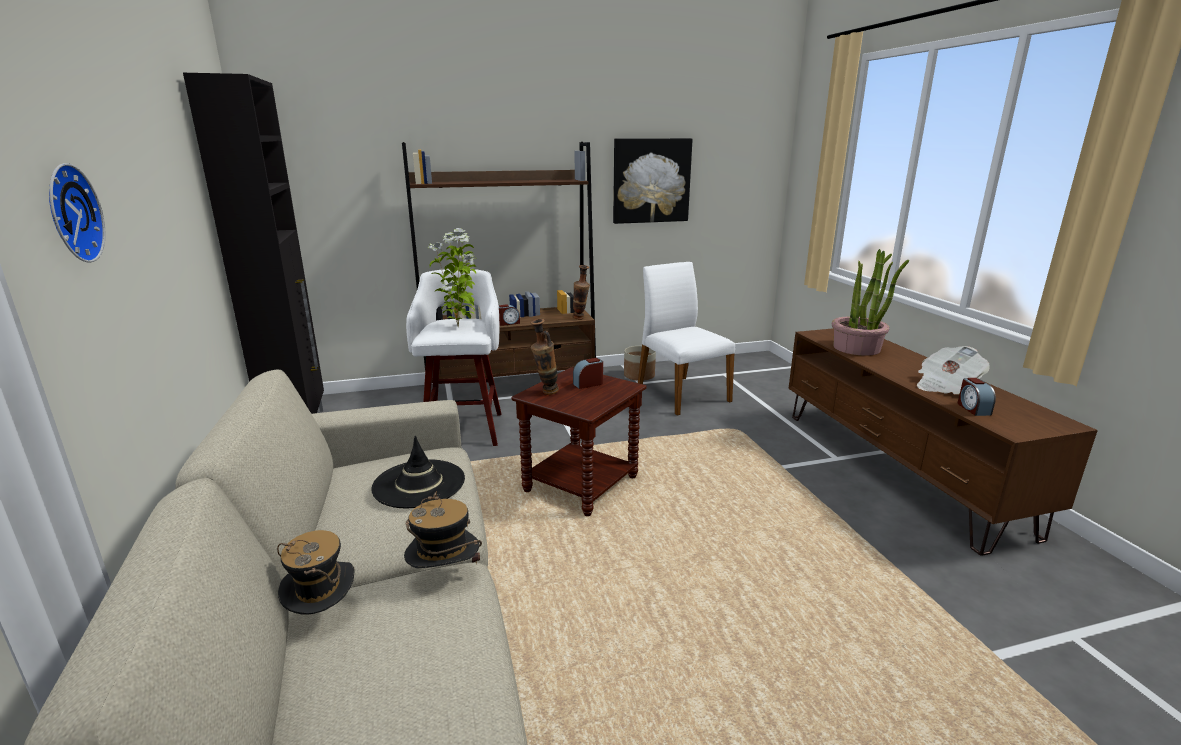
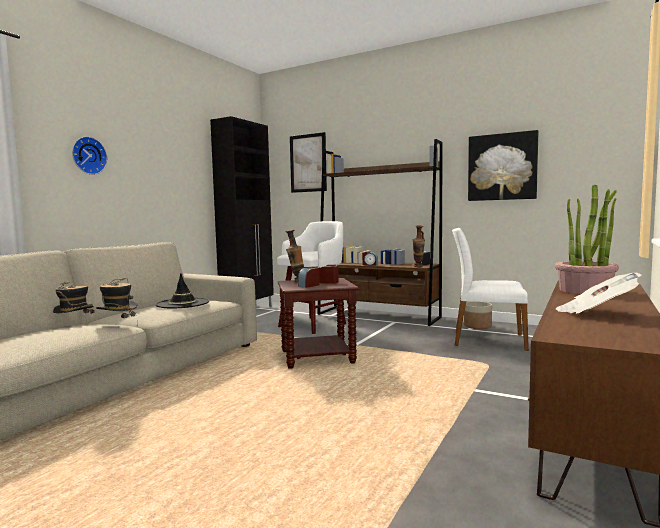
camera: 45 degrees right, 15 degrees down
potted plant [429,228,476,327] -> none
white chair [638,262,735,415] -> white chair turned 90 degrees counterclockwise [452,228,529,351]
alarm clock [958,378,996,416] -> alarm clock moved to [298,266,320,288]
none -> picture [290,132,327,193]

